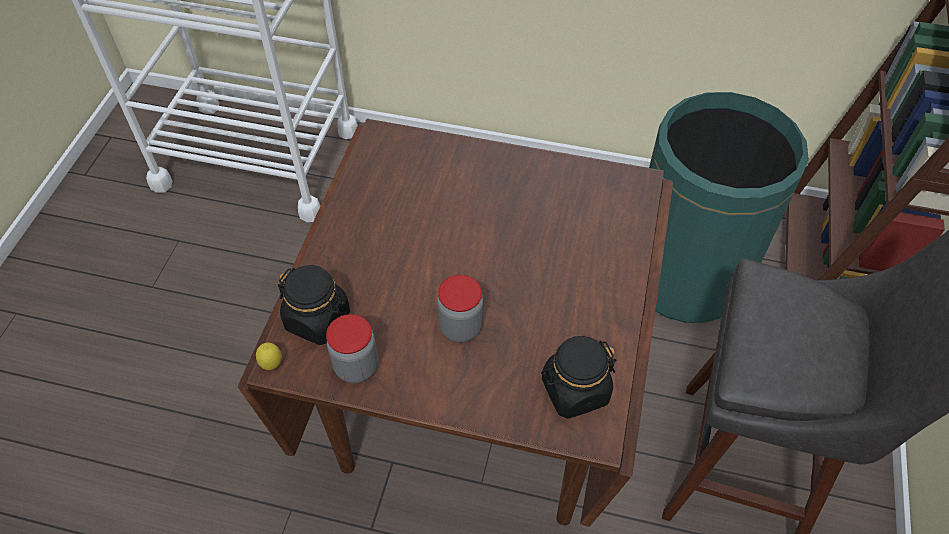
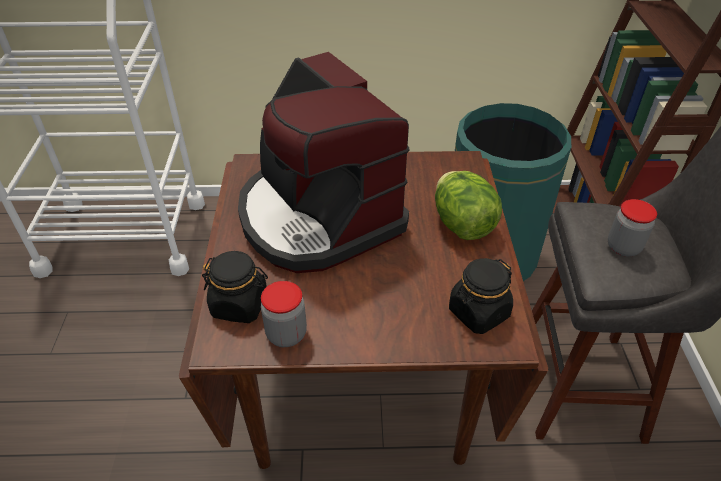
camera: 15 degrees left, 10 degrees down
lemon [256,343,282,370] -> none
jar [437,275,483,343] -> jar moved to [608,199,657,256]
none -> coffee machine [238,52,410,273]
none -> lettuce [435,171,502,240]

